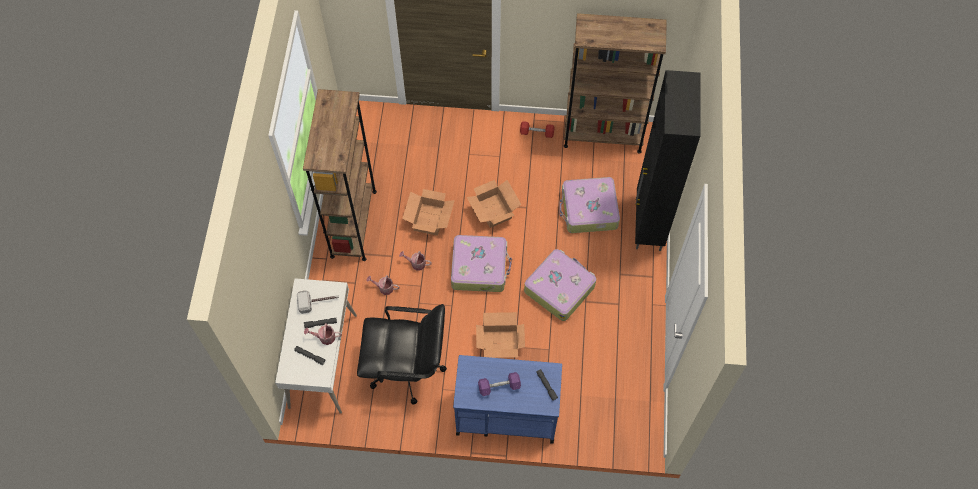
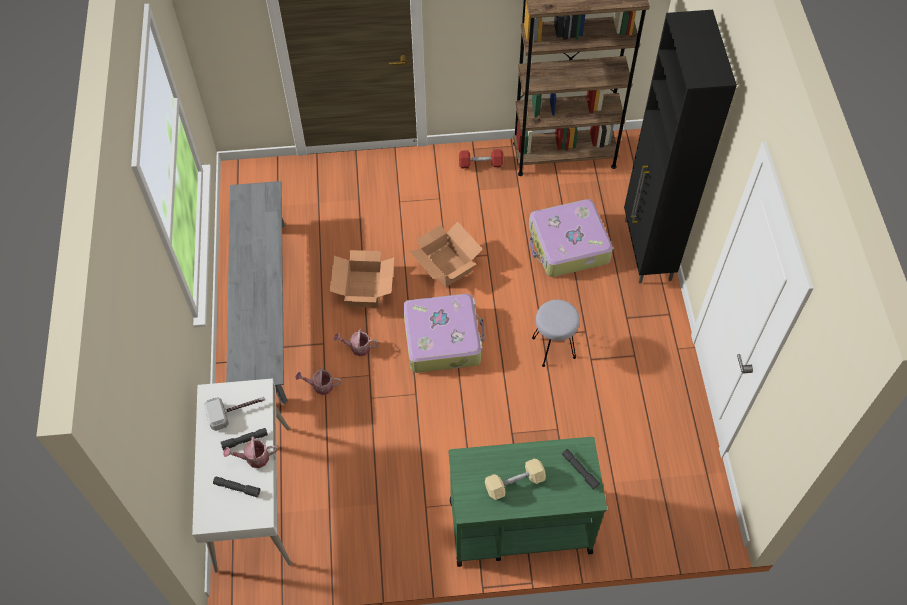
camera: 10 degrees left, 5 degrees down
brown bookcase [303,89,377,261] -> grey bench [226,181,288,405]
black office chair [357,304,447,404] -> none
blue cart [453,355,562,444] -> green cart [449,437,607,567]
cardboard box [476,312,525,358] -> none
purple dumbbell [478,372,521,396] -> beige dumbbell [485,459,546,500]
suitcase [524,249,596,321] -> grey stool [532,300,580,367]

